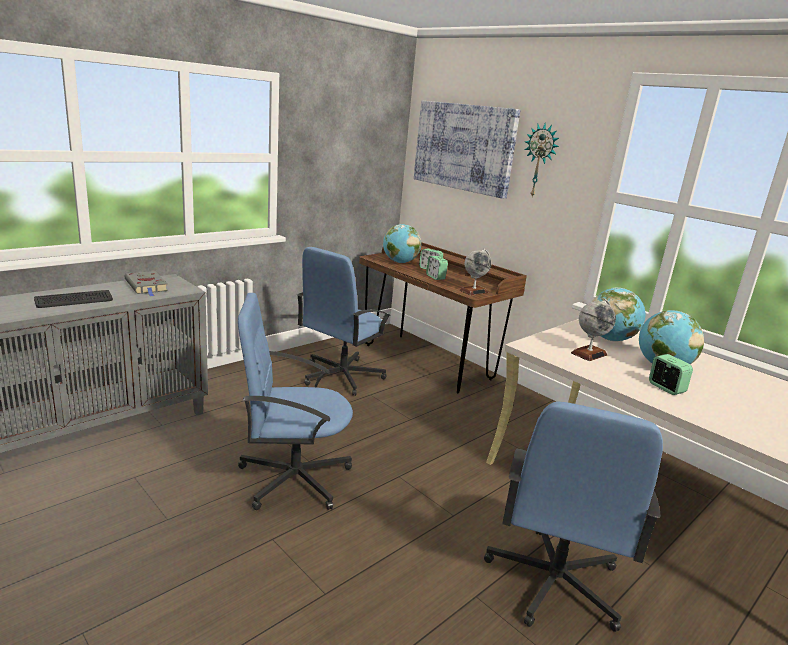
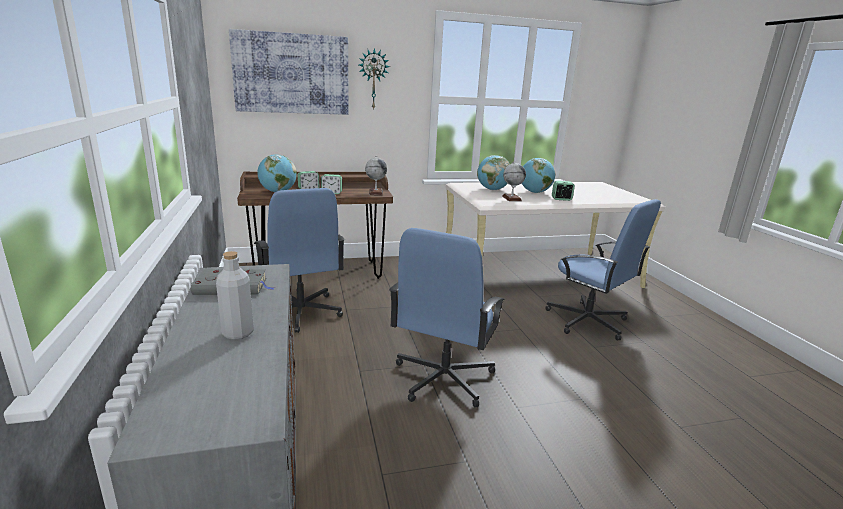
camera: 60 degrees left, 0 degrees up
keyboard [34,290,113,308] -> grey bottle [216,251,254,340]

